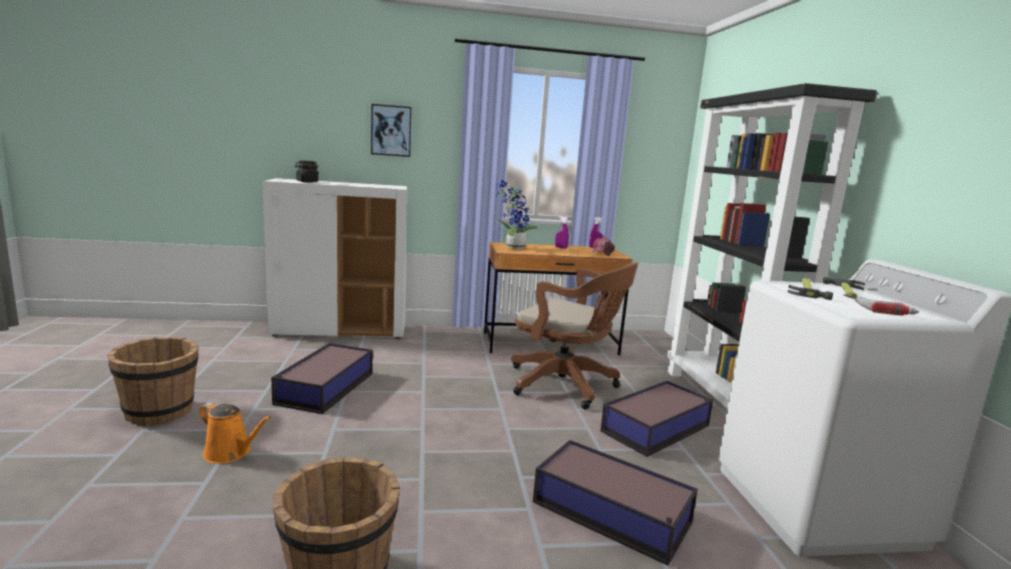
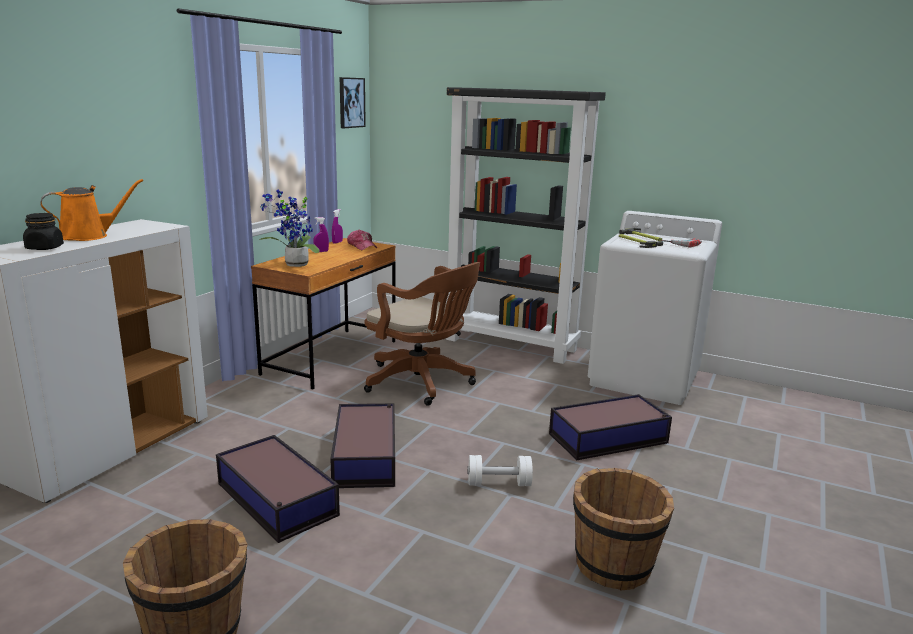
camera: 55 degrees left, 5 degrees up
orange watering can [199,402,271,464] -> orange watering can moved to [40,179,144,241]
picture [371,104,412,157] -> picture moved to [339,77,366,128]
brown office chair [511,262,638,409] -> brown office chair turned 60 degrees clockwise [364,262,480,406]
storage box [600,381,713,457] -> storage box moved to [330,403,395,488]
none -> white dumbbell [467,455,533,486]

